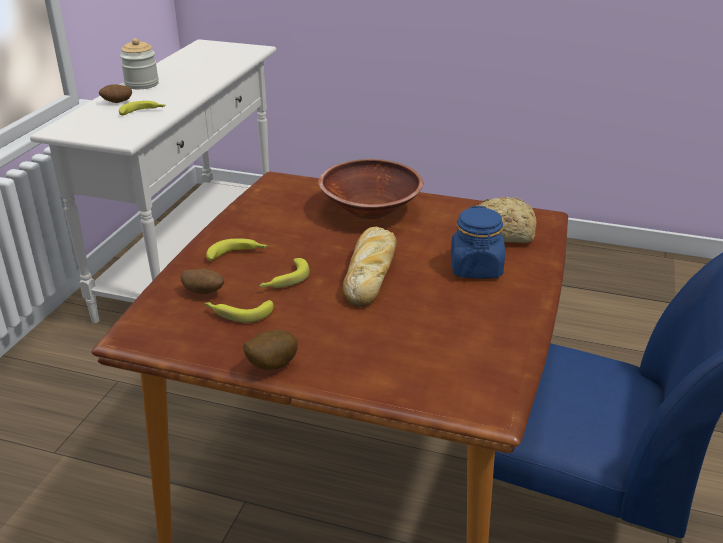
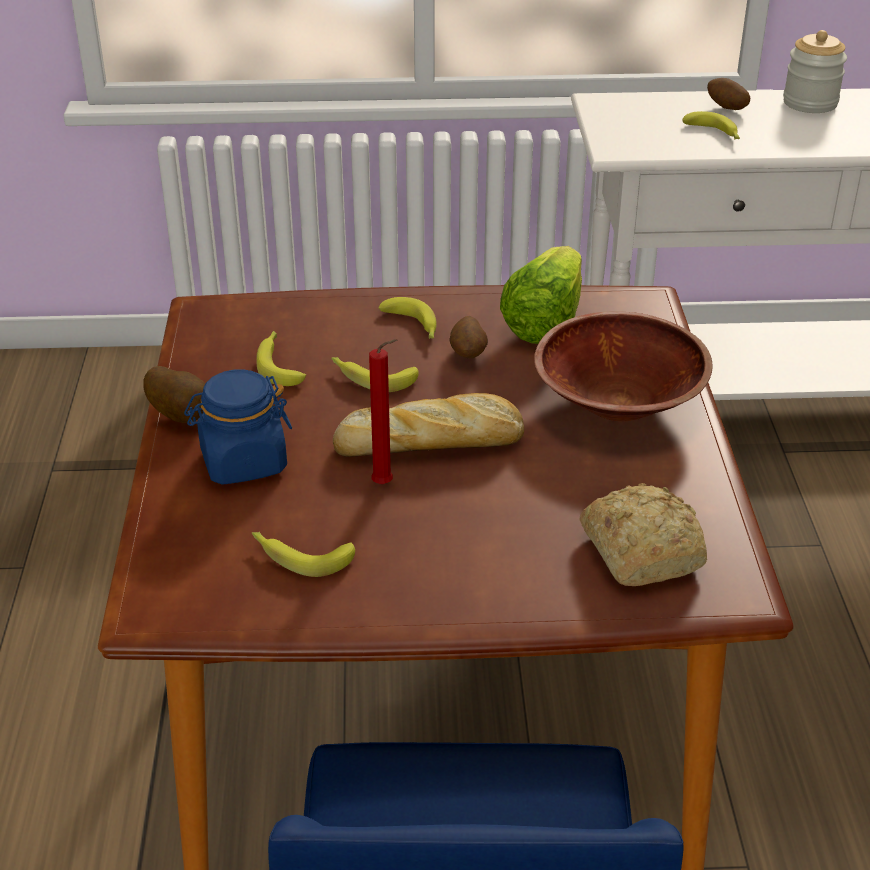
camera: 70 degrees right, 5 degrees up
potato [181,268,224,294] -> potato moved to [450,316,488,358]
blue jar [451,206,505,278] -> blue jar moved to [184,369,292,485]
none -> banana [251,532,355,577]
none -> red candle [369,339,397,485]
none -> lettuce [500,246,582,344]

